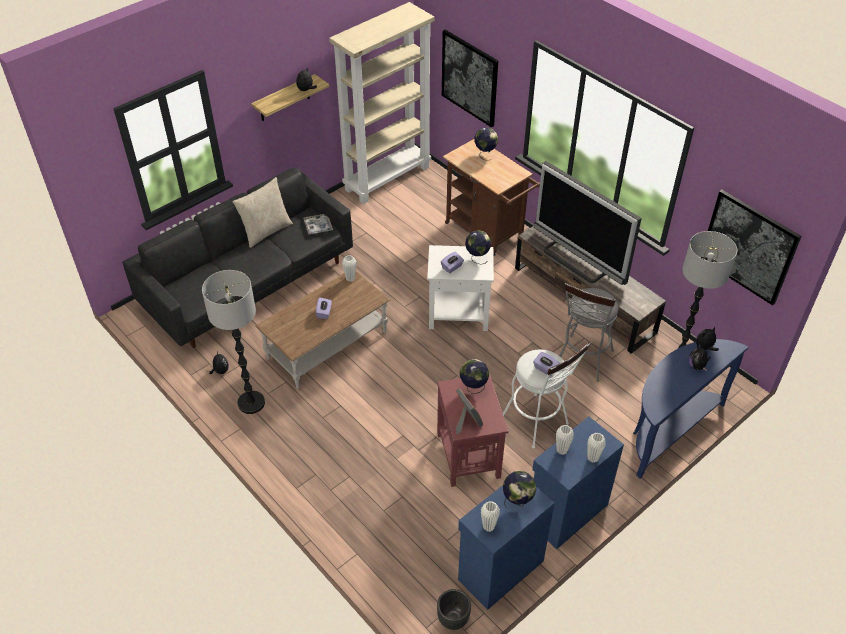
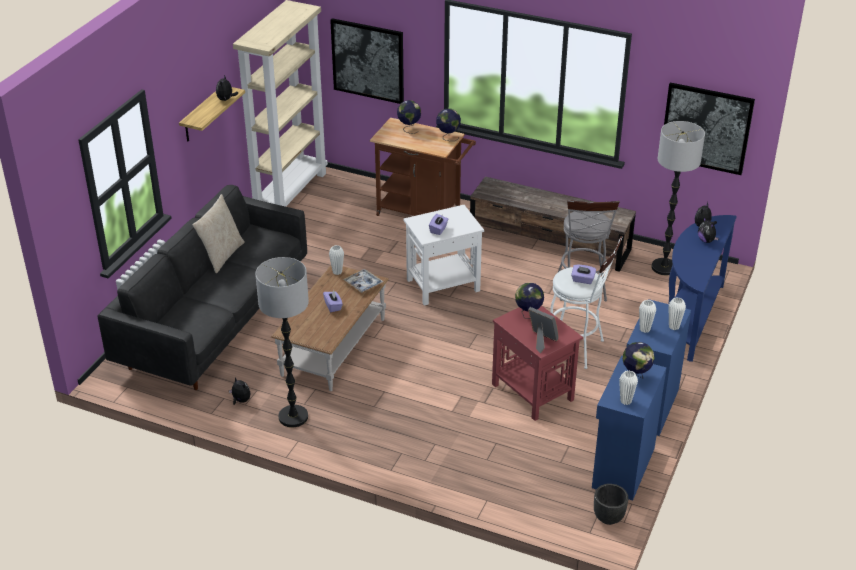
camera: 25 degrees left, 10 degrees down
tray [303,214,333,235] -> tray moved to [343,269,383,293]
globe [465,231,491,265] -> globe moved to [436,109,461,141]
television [534,161,642,285] -> none

